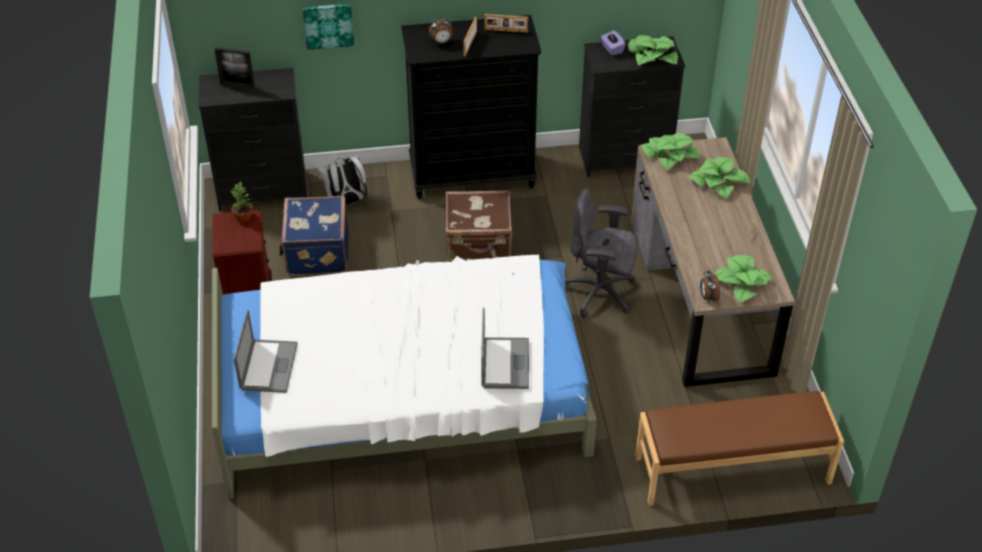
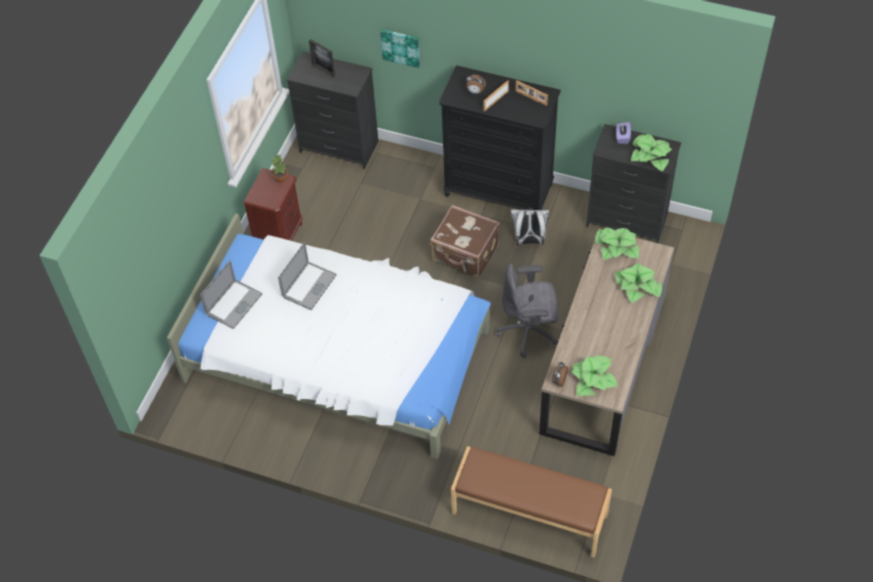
camera: 30 degrees right, 10 degrees up
blue suitcase [279,196,348,276] -> none
white backpack [317,155,367,205] -> white backpack moved to [511,208,549,245]
laptop [481,307,529,389] -> laptop moved to [278,242,337,310]
grey office chair [565,189,638,318] -> grey office chair turned 45 degrees counterclockwise [497,263,558,358]

